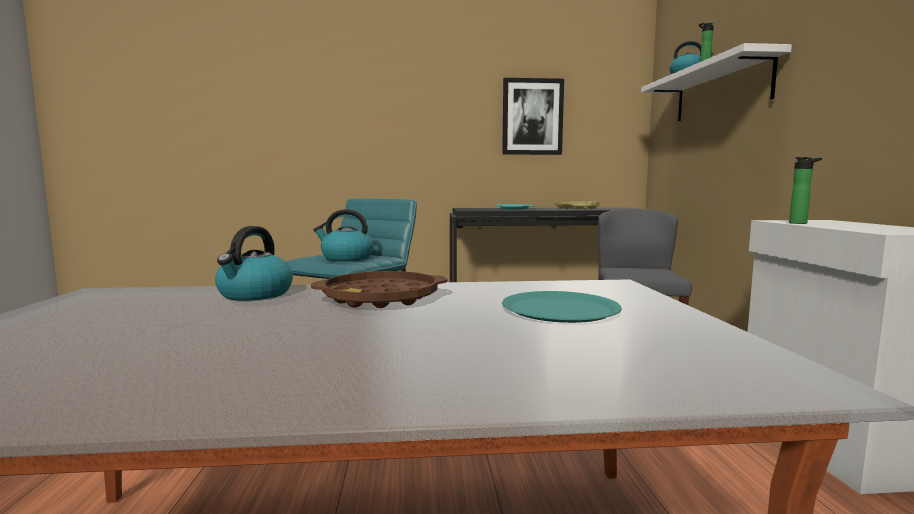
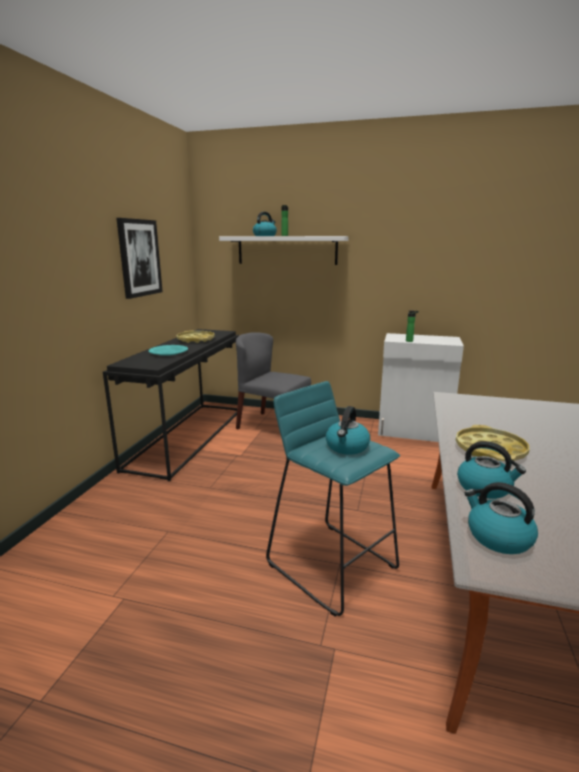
camera: 70 degrees left, 10 degrees up
brown tray [311,271,447,308] -> yellow tray [456,425,530,461]
turquoise plate [502,291,622,323] -> none
none -> kettle [465,482,538,554]

